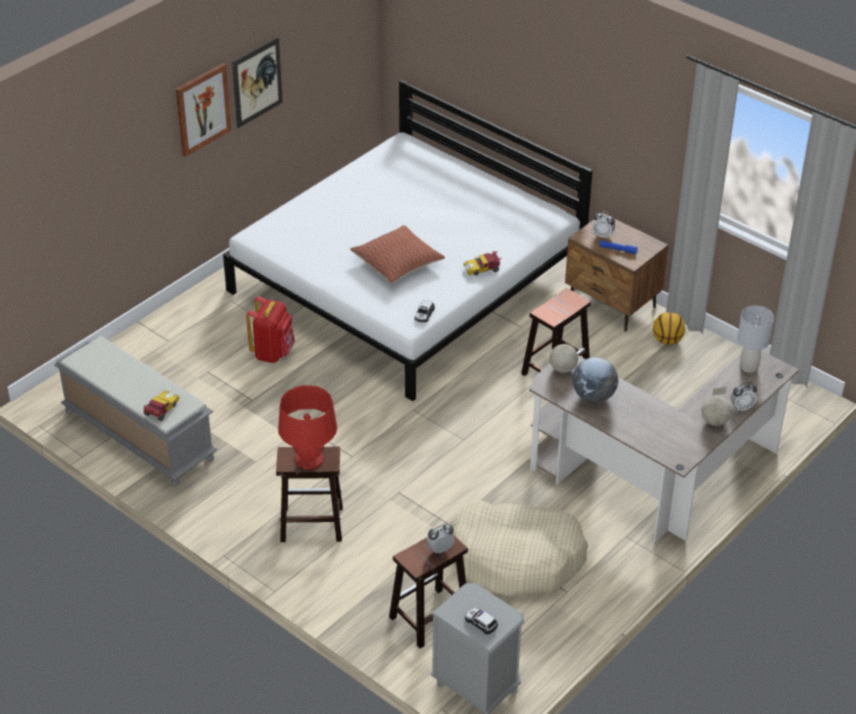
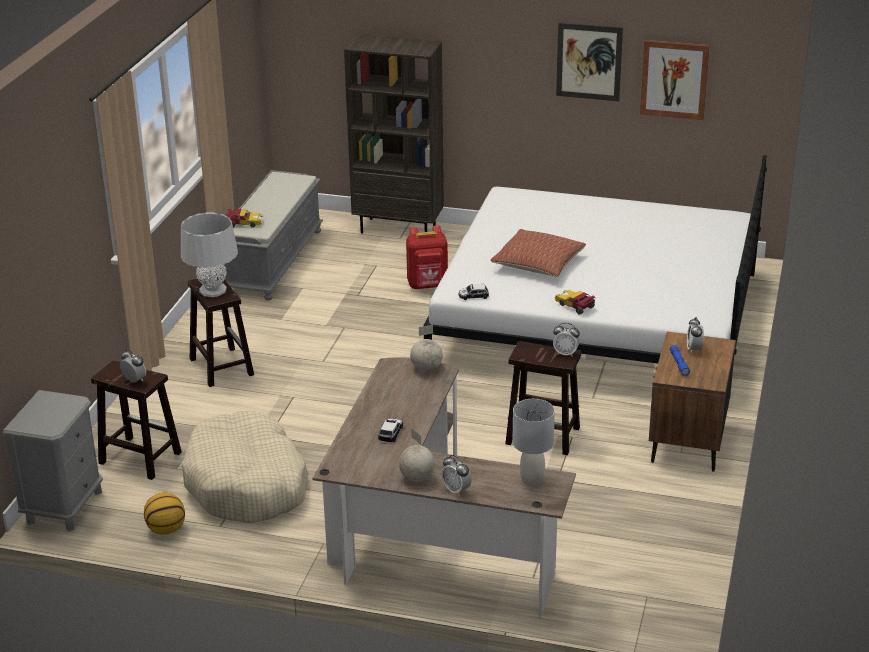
camera: 65 degrees right, 10 degrees down
picture [176,63,231,157] -> picture moved to [640,40,710,120]
red table lamp [278,385,337,469] -> grey table lamp [181,212,238,297]
toy car [465,608,498,635] -> toy car moved to [378,419,403,442]
globe [572,357,618,403] -> none
basketball [653,312,685,345] -> basketball moved to [144,493,185,535]
none -> brown bookcase [344,35,444,234]
none -> alarm clock [553,323,580,357]

